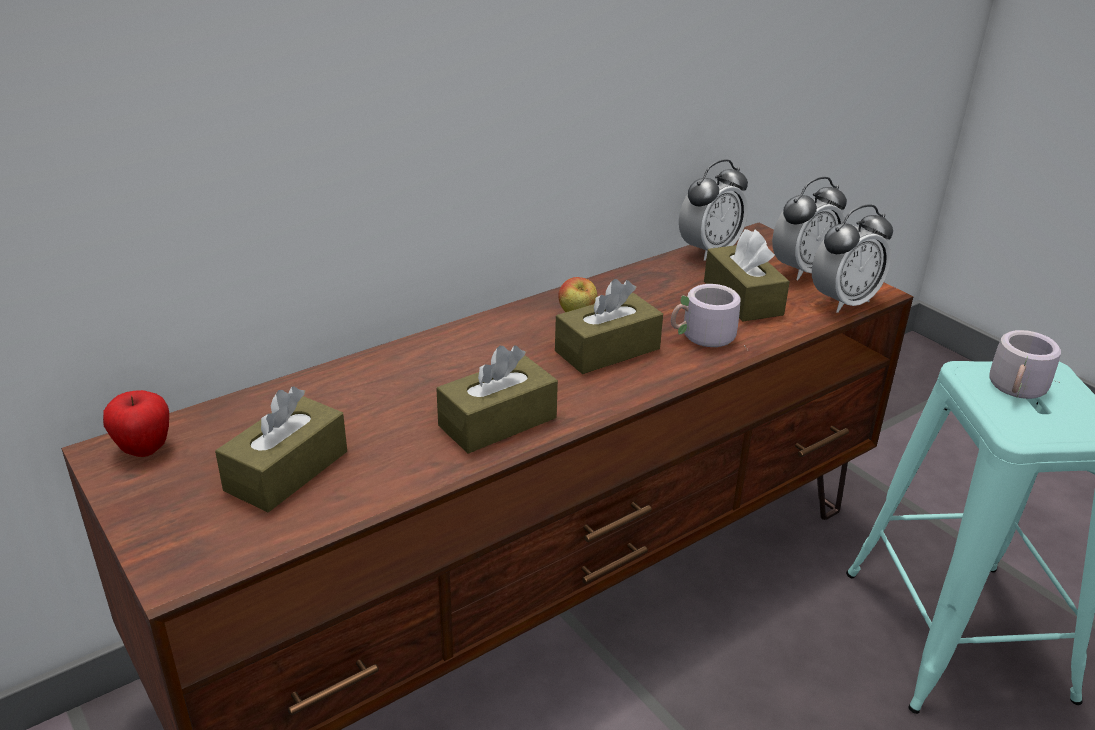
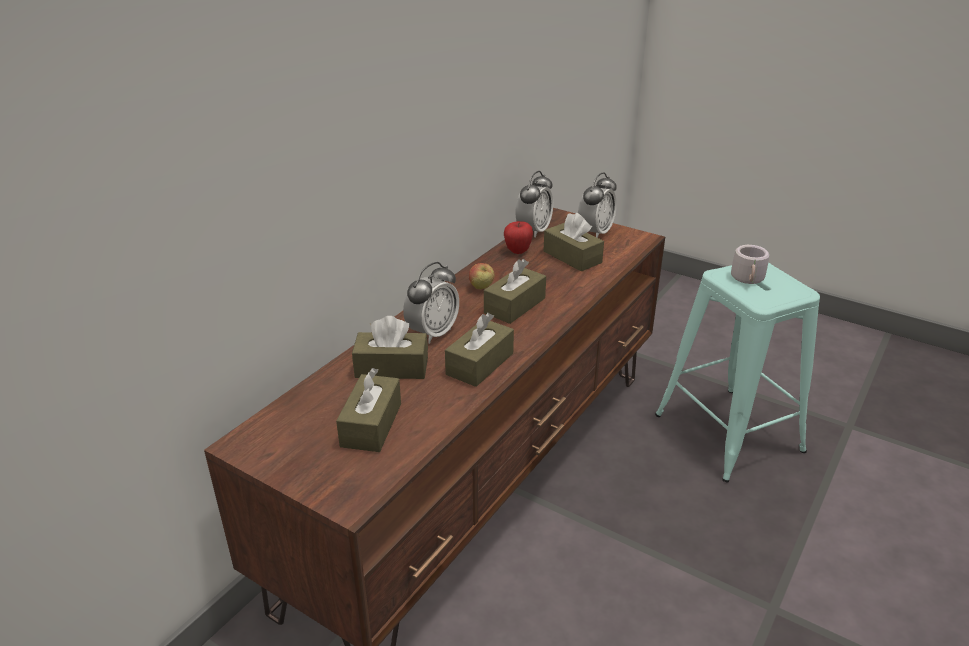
camera: 20 degrees left, 0 degrees up
apple [103,390,169,457] -> apple moved to [504,221,533,254]
grey mug [671,284,748,350] -> none
alarm clock [812,204,893,313] -> alarm clock moved to [403,262,459,344]
none -> brown tissue box [352,316,428,379]

